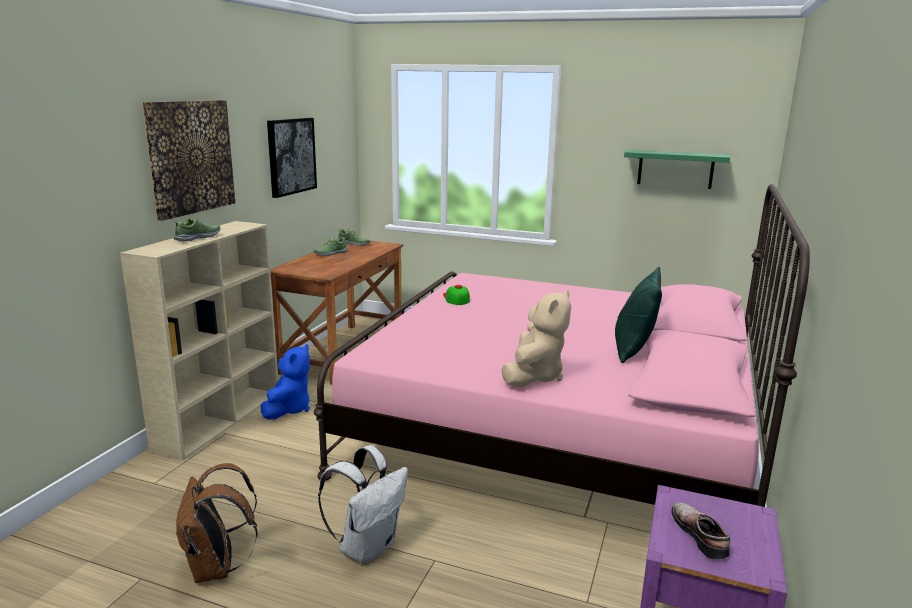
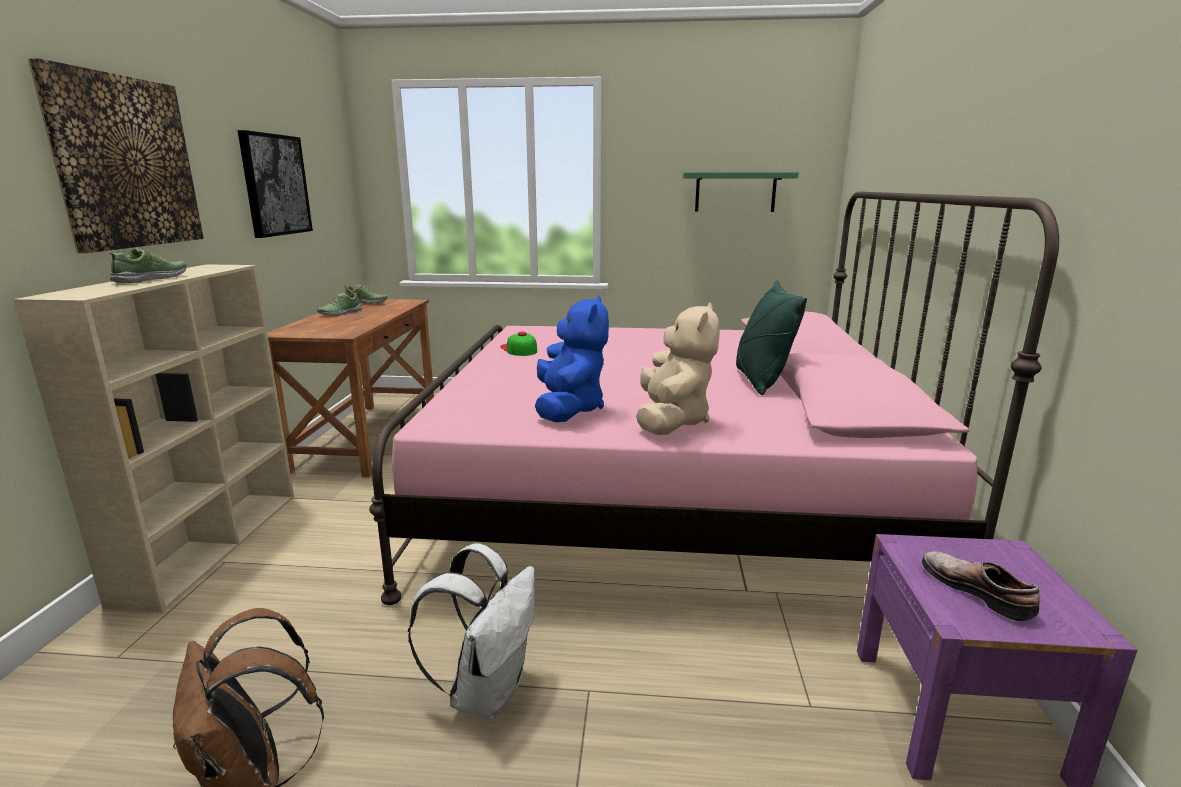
camera: 15 degrees left, 0 degrees up
blue plush toy [261,344,310,420] -> blue plush toy moved to [535,295,609,422]

